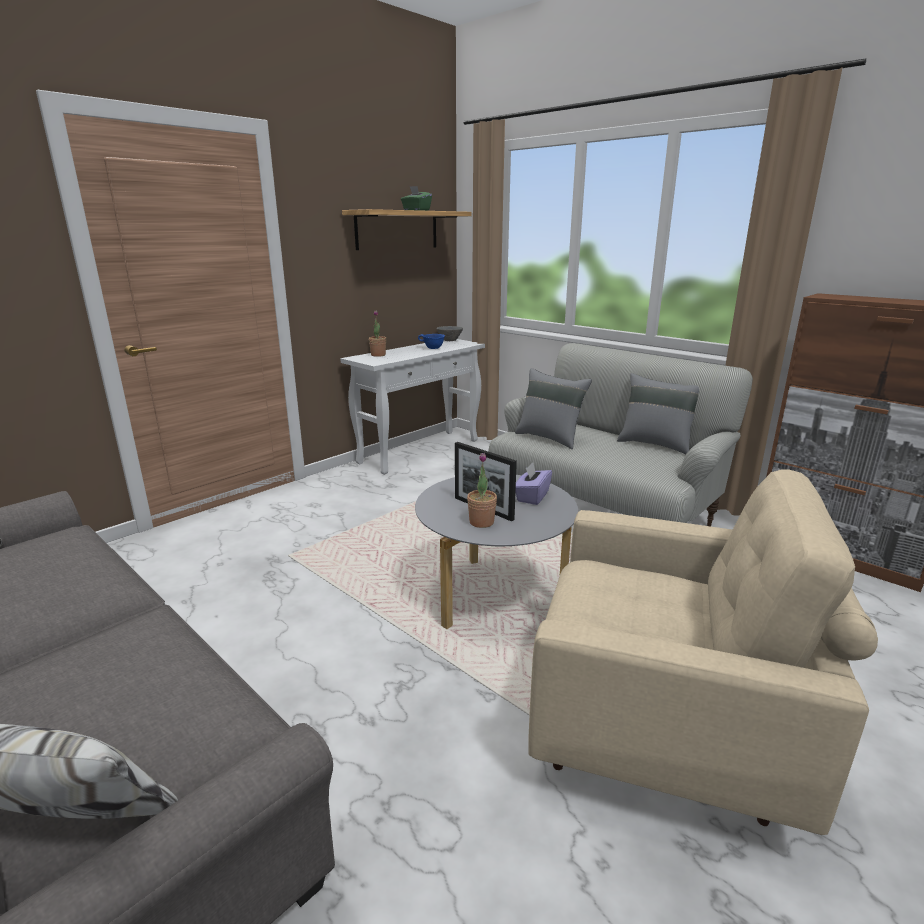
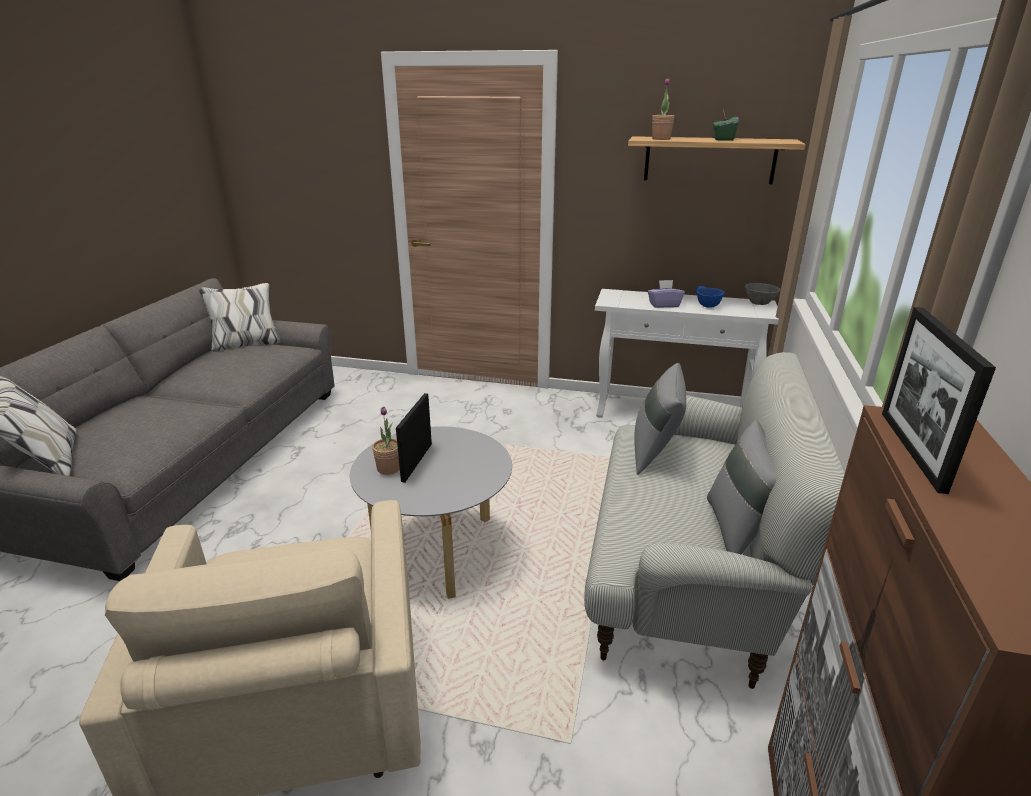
camera: 60 degrees right, 5 degrees up
potted plant [369,310,386,357] -> potted plant moved to [652,78,675,140]
purple tissue box [515,463,552,505] -> purple tissue box moved to [648,280,685,308]
none -> picture frame [882,307,996,494]

